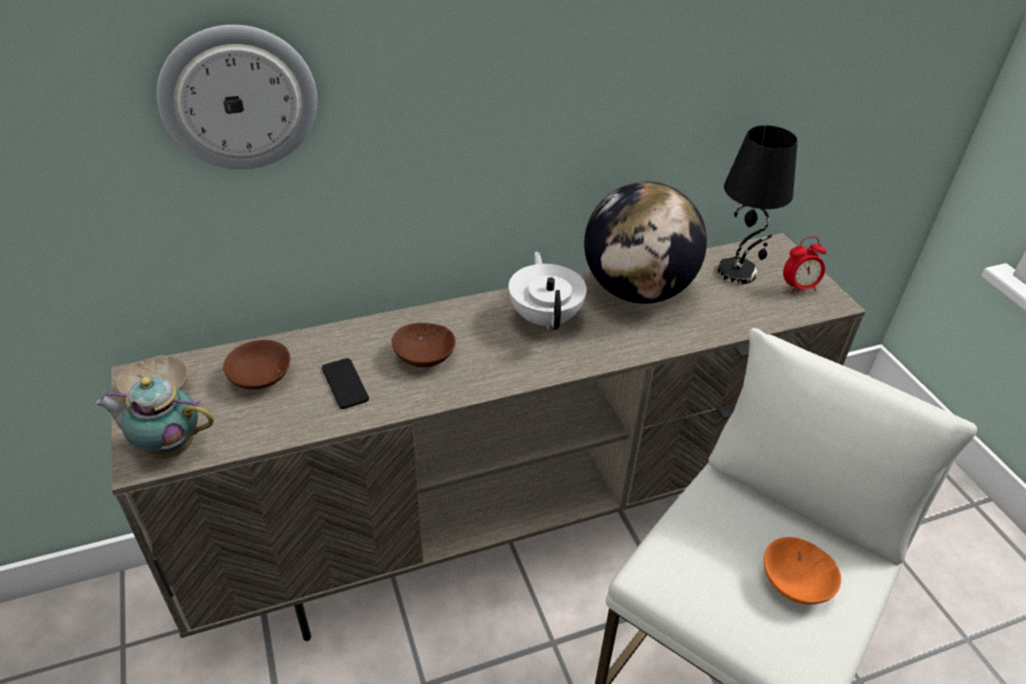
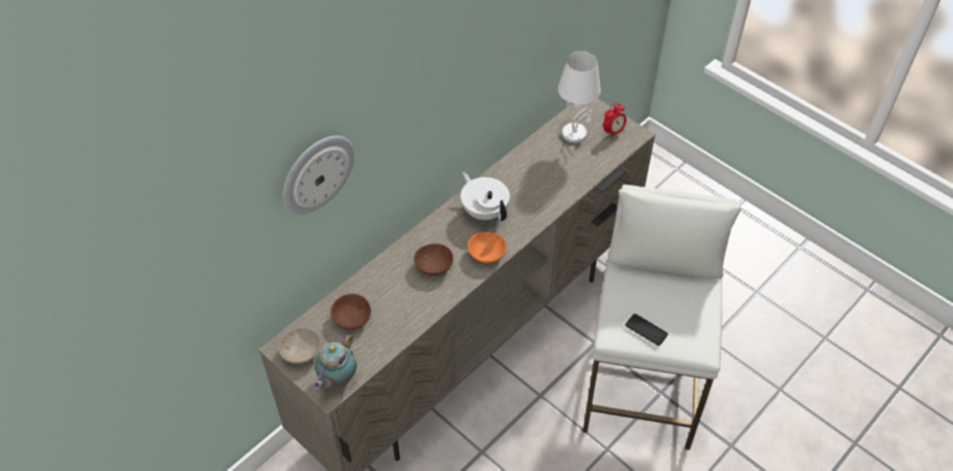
camera: 25 degrees left, 10 degrees up
teapot [95,377,214,459] -> teapot turned 45 degrees counterclockwise [314,333,357,389]
phone [322,358,369,409] -> phone moved to [625,314,668,346]
globe [584,181,707,304] -> none
black table lamp [718,125,798,284] -> white table lamp [558,51,601,143]
orange bowl [764,537,841,605] -> orange bowl moved to [468,232,507,263]

